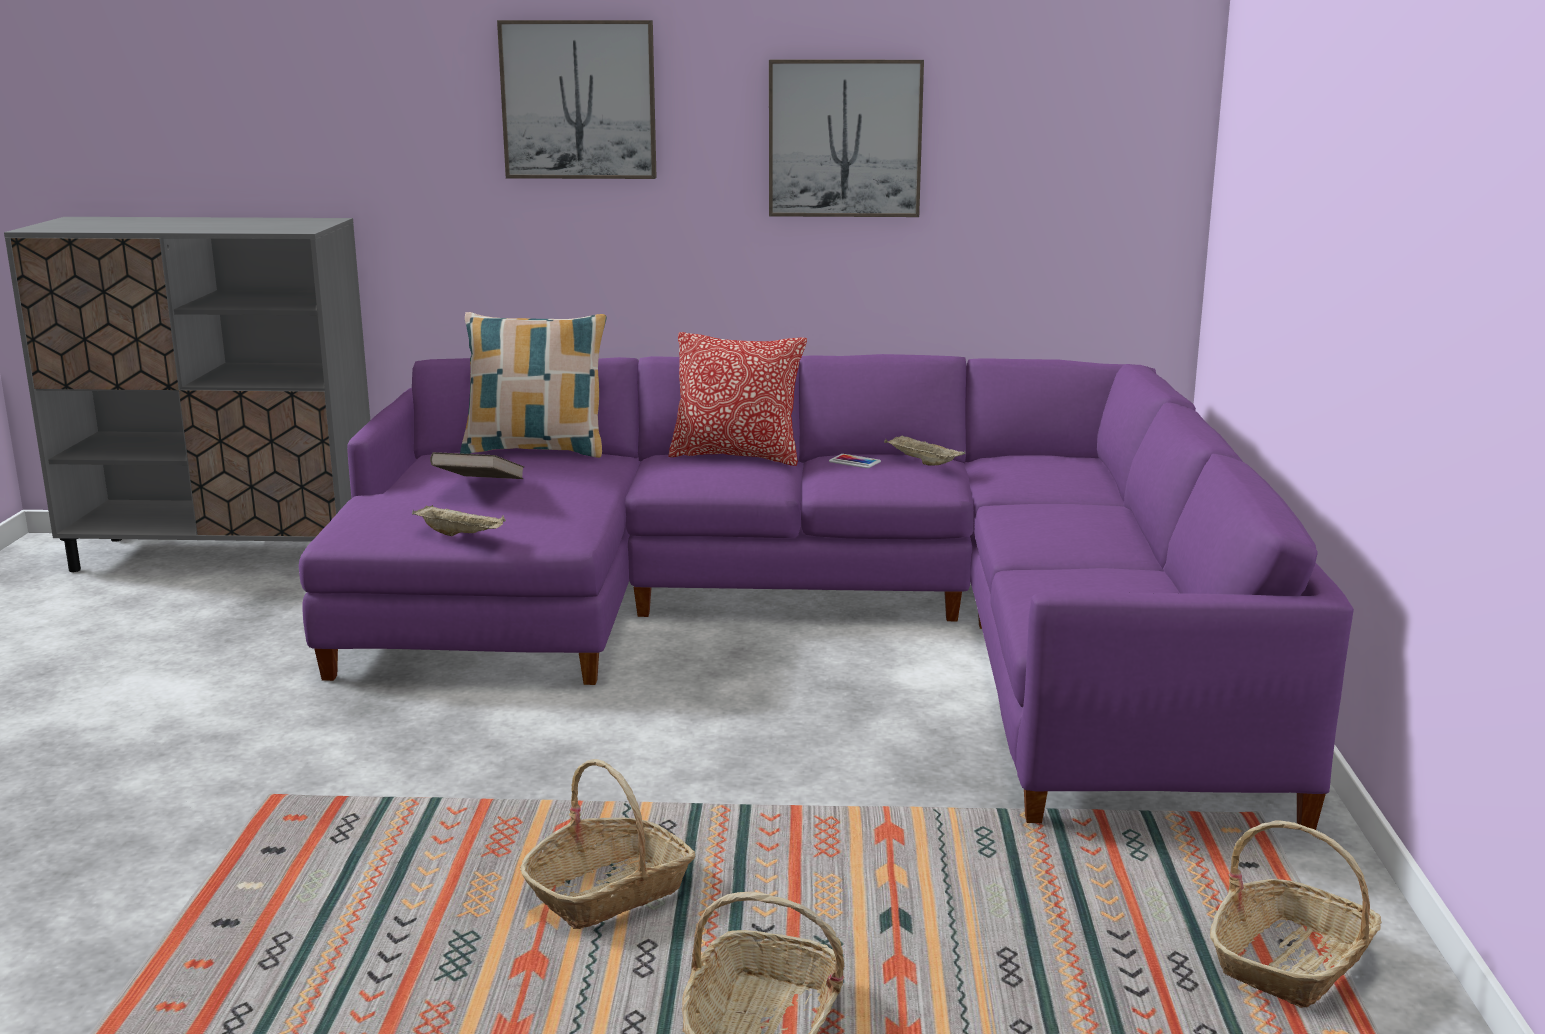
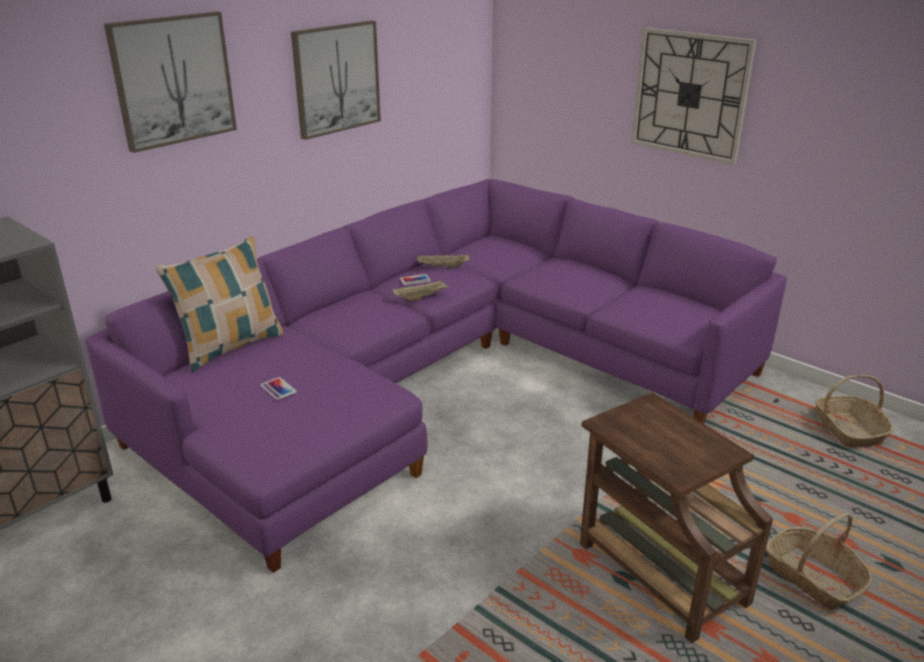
camera: 50 degrees left, 10 degrees up
beige tray [412,505,506,536] -> beige tray moved to [393,279,450,301]
brown book [430,452,524,479] -> phone [261,377,297,400]
basket [520,759,695,929] -> brown side table [580,392,773,643]
pillow [668,332,807,466] -> none
none -> wall clock [631,27,756,165]

